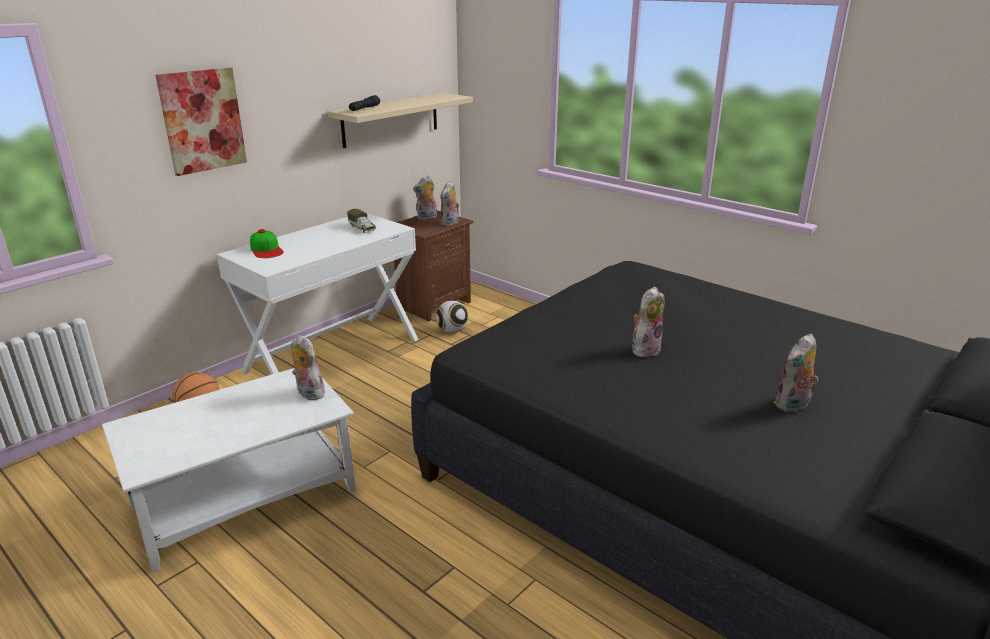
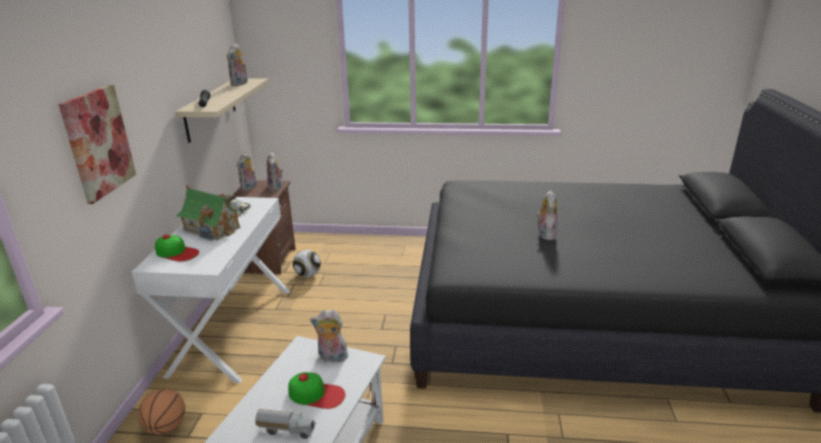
camera: 35 degrees left, 0 degrees up
plush toy [774,333,818,413] -> plush toy moved to [227,43,248,86]
none -> toy house [176,185,242,240]
none -> toy truck [255,409,316,439]
none -> cap [288,372,345,409]

